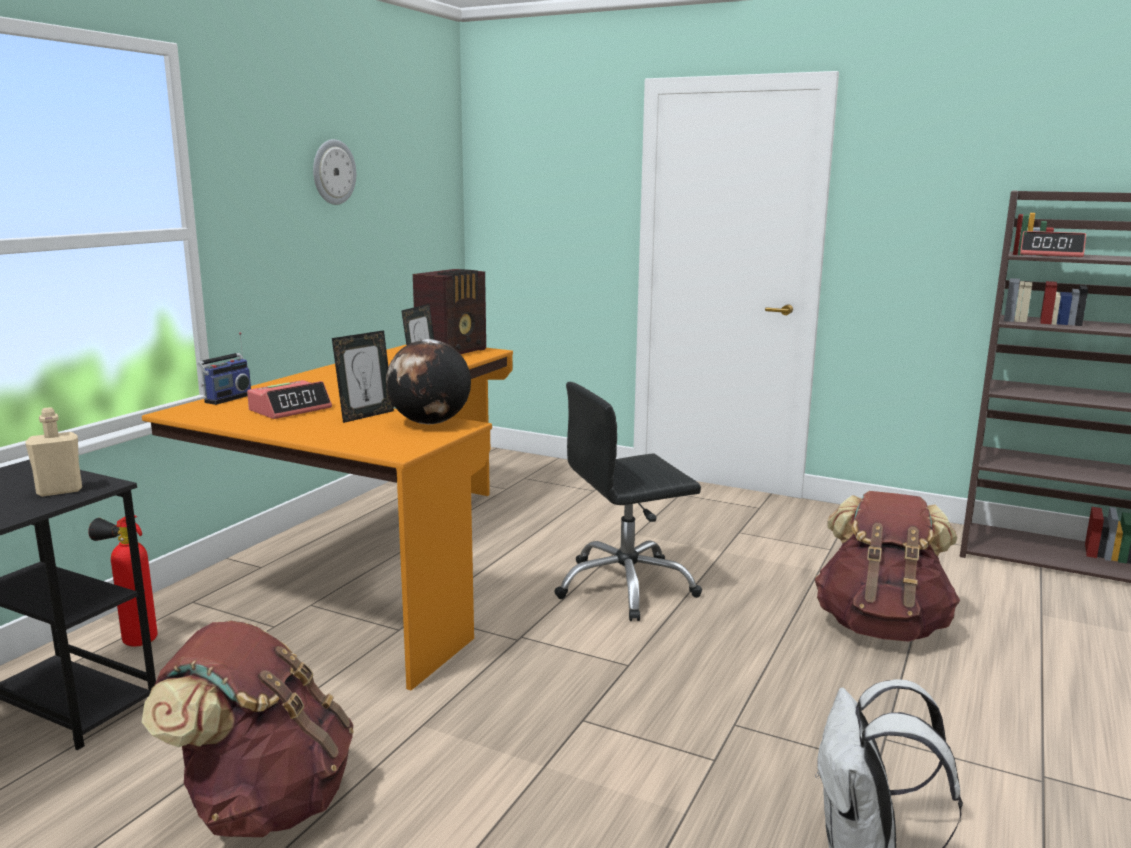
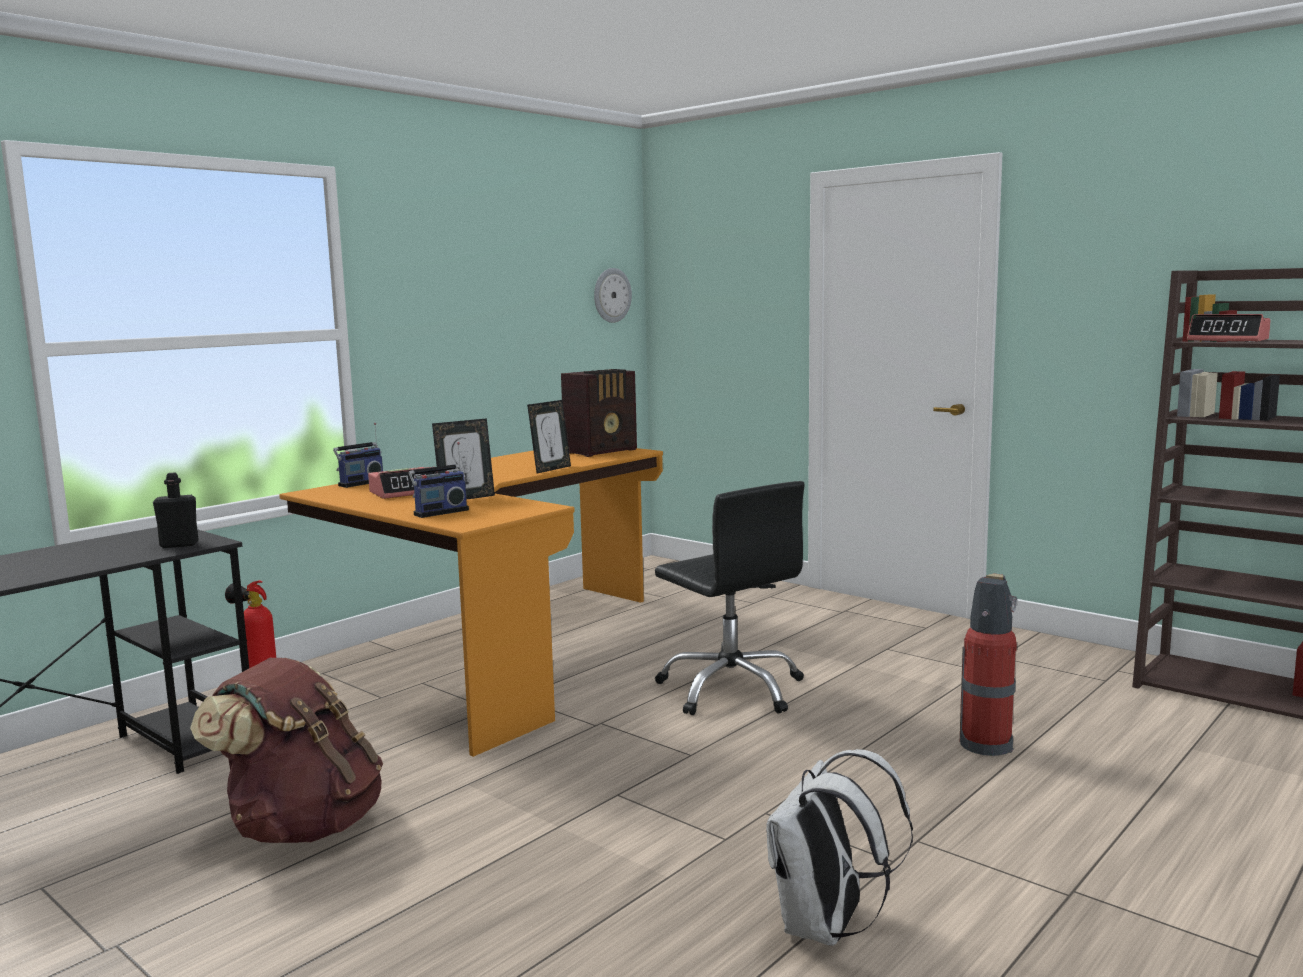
camera: 15 degrees right, 5 degrees down
beige bottle [25,407,82,497] -> black bottle [153,473,199,548]
wall clock [313,139,356,205] -> wall clock moved to [594,268,632,323]
globe [386,339,471,424] -> none
black office chair [554,382,702,621] -> black office chair turned 120 degrees counterclockwise [655,481,804,715]
brown backpack [815,491,960,642] -> fire extinguisher [960,573,1017,756]
none -> radio [408,442,469,518]

